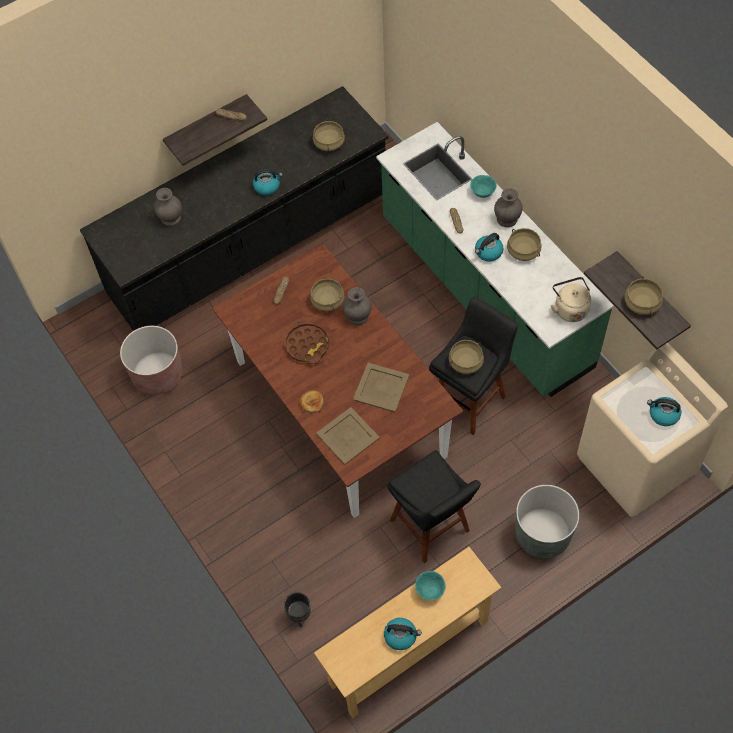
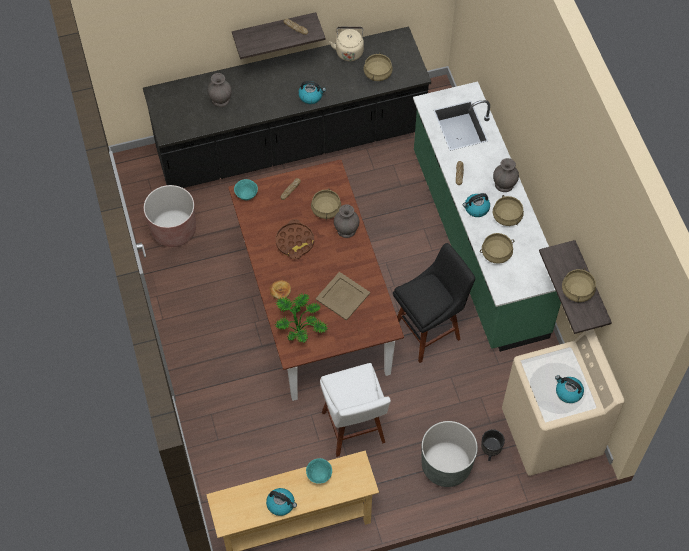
camera: 15 degrees right, 0 degrees up
black planter [284,592,311,627] -> black planter moved to [481,429,505,461]
beige tray [316,407,380,465] -> potted plant [275,293,328,343]
black stool [387,450,481,563] -> white stool [320,363,391,457]
beige cooking pot [449,340,484,374] -> beige cooking pot moved to [480,233,514,264]
turquoise bowl [470,175,497,198] -> turquoise bowl moved to [234,179,258,200]
beige kettle [551,277,591,322] -> beige kettle moved to [330,26,364,61]

